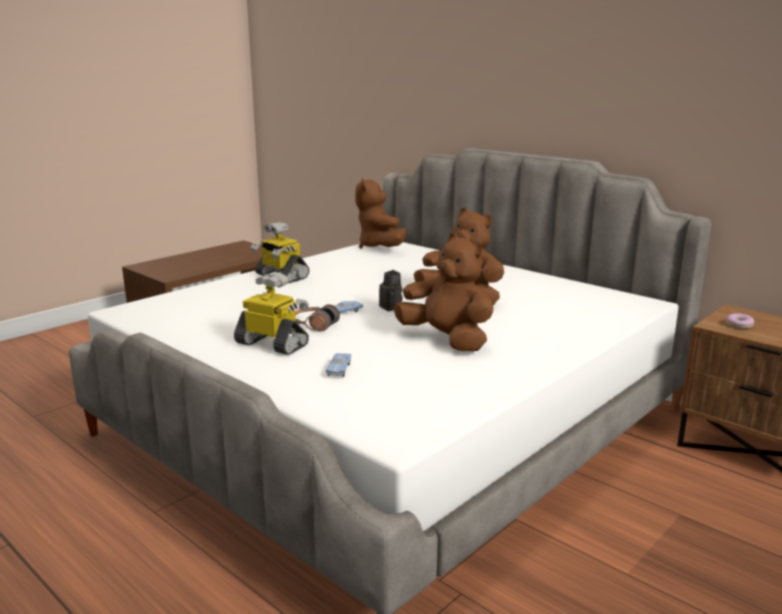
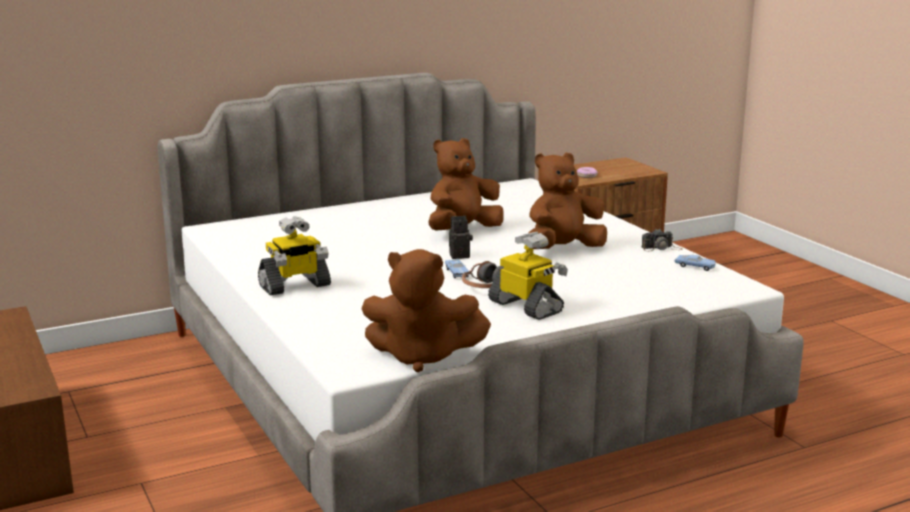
camera: 70 degrees left, 0 degrees up
toy robot [234,271,309,355] -> toy robot turned 90 degrees clockwise [488,232,568,320]
blue toy car [326,353,351,377] -> blue toy car moved to [674,255,716,271]
brown plush toy [355,178,407,249] -> brown plush toy moved to [361,249,491,372]
none -> camera [642,229,682,251]

